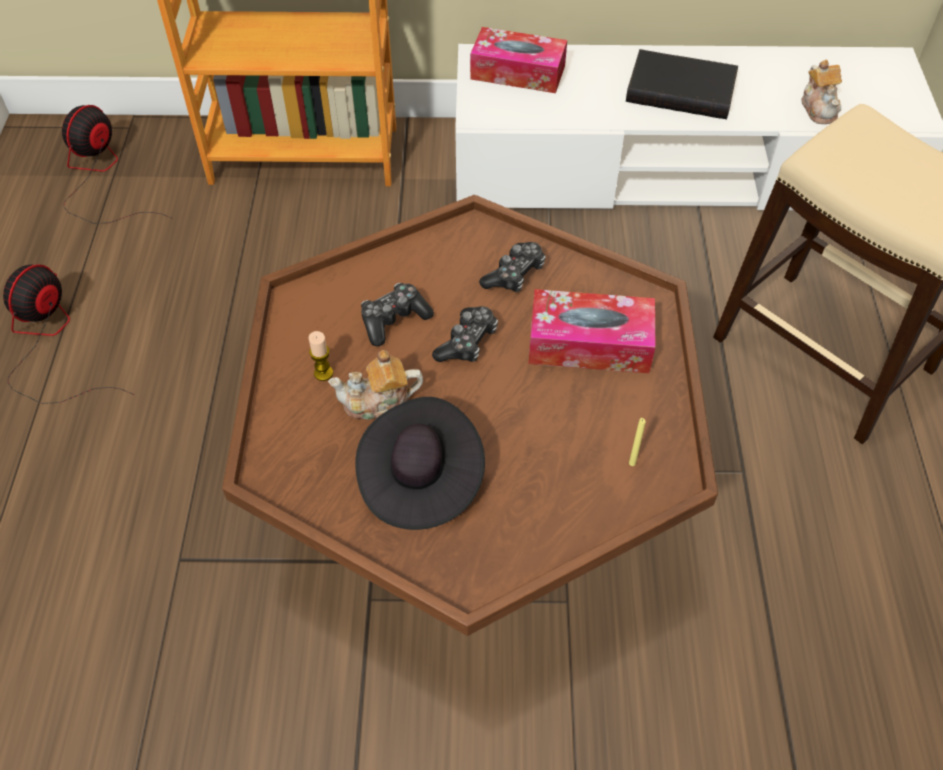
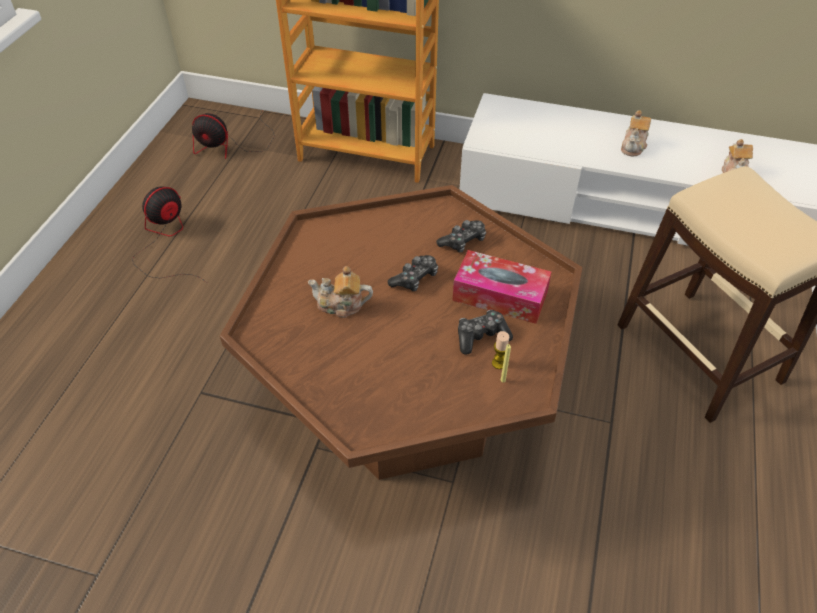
camera: 15 degrees right, 5 degrees down
fan [62,105,173,223] -> fan turned 120 degrees counterclockwise [192,110,275,159]
candle [308,331,333,381] -> candle moved to [492,331,509,369]
black hat [355,397,485,530] -> none
game controller [361,283,434,346] -> game controller moved to [458,310,513,355]
tissue box [470,27,567,93] -> none
black book [626,49,738,119] -> teapot [621,110,651,156]

